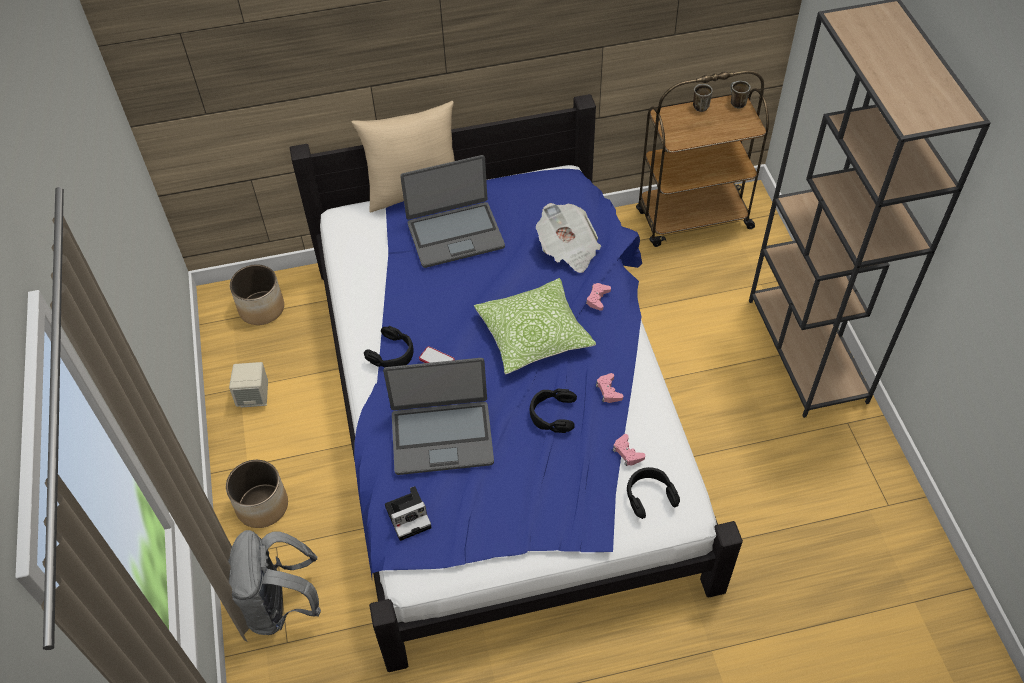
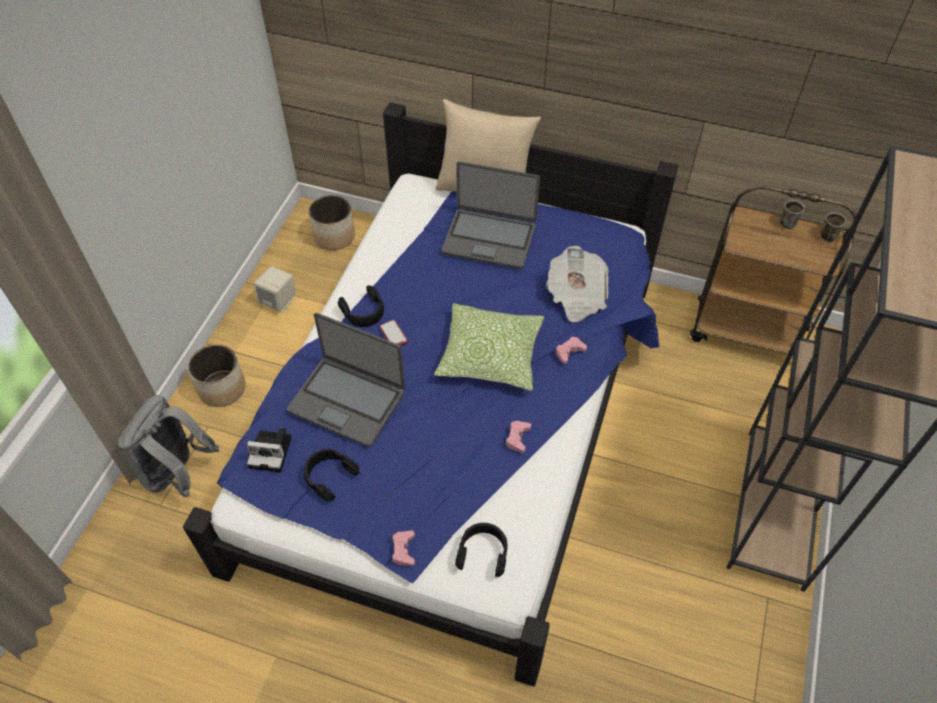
camera: 30 degrees right, 0 degrees up
black headphones [530,389,577,433] -> black headphones moved to [304,449,359,501]
pink game controller [613,434,645,466] -> pink game controller moved to [392,530,415,566]

